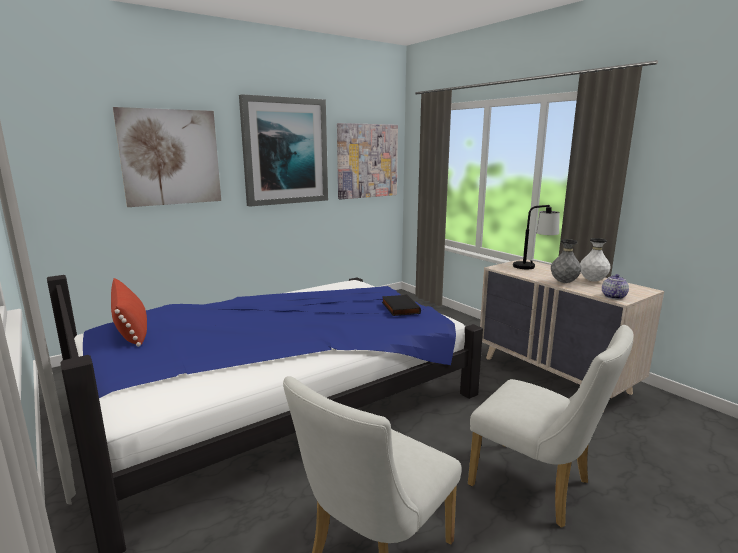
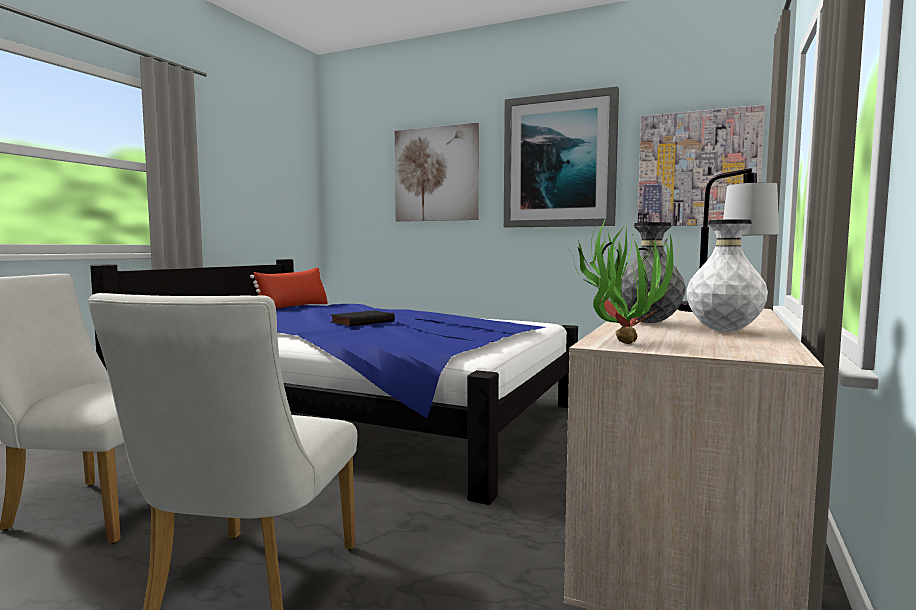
camera: 60 degrees right, 10 degrees down
black book [382,294,421,316] -> black book moved to [330,310,395,327]
teapot [602,274,629,299] -> potted plant [568,218,680,344]

